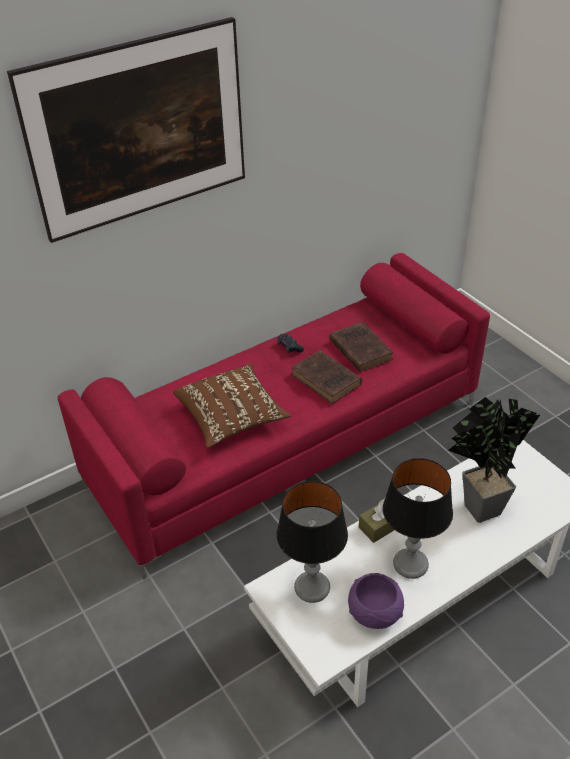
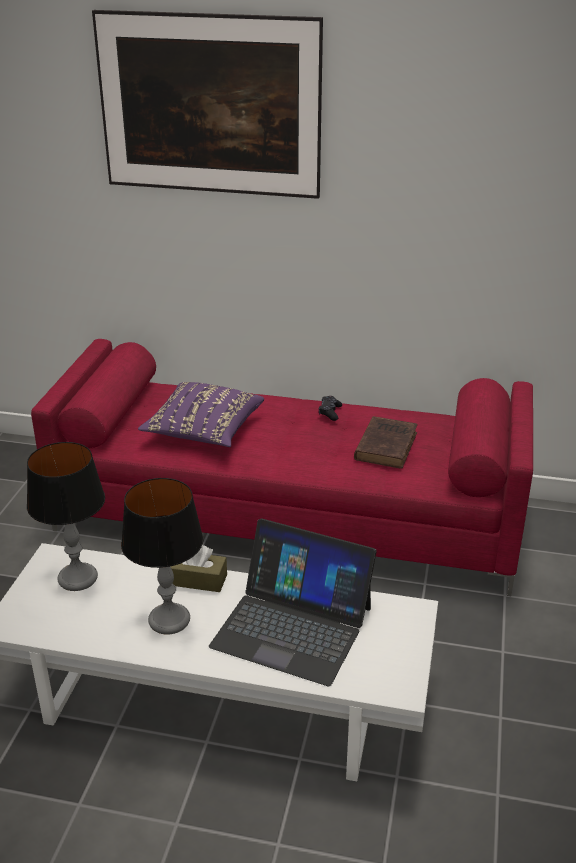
camera: 45 degrees right, 10 degrees down
brown pillow [173,364,291,448] -> purple pillow [138,382,264,447]
brown book [291,350,362,404] -> none
purple bowl [348,573,404,629] -> none
potted plant [448,397,540,523] -> laptop [209,518,377,686]

